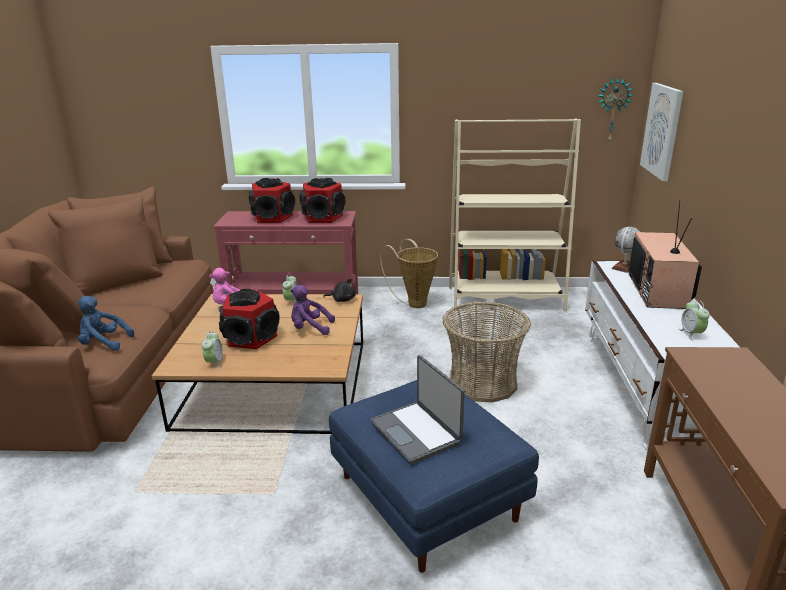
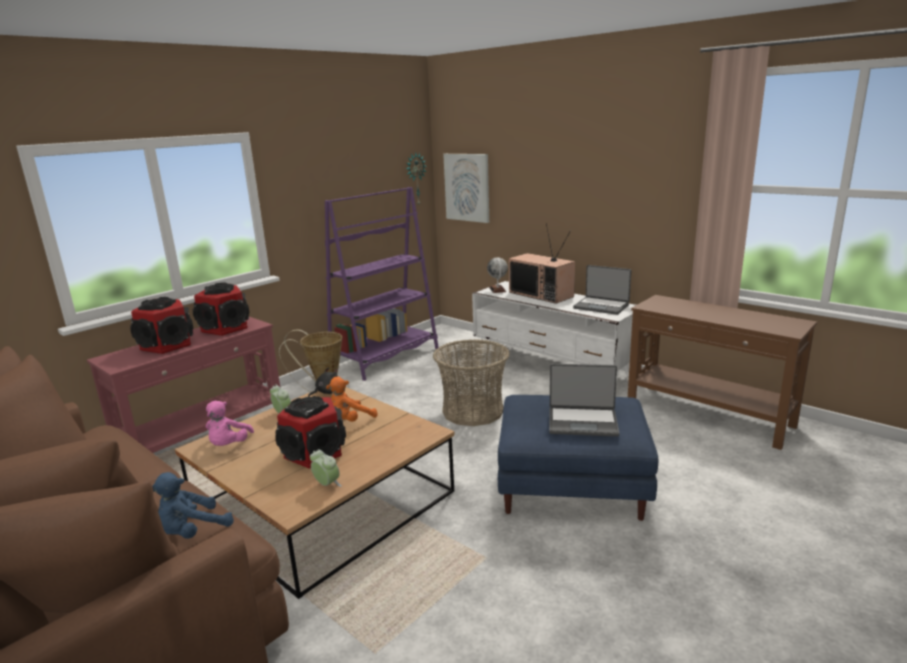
camera: 50 degrees left, 5 degrees down
purple plush toy [291,285,335,335] -> orange plush toy [326,377,378,422]
beige bookcase [449,119,581,311] -> purple bookcase [325,187,438,381]
alarm clock [679,300,710,341] -> laptop [573,265,631,315]

